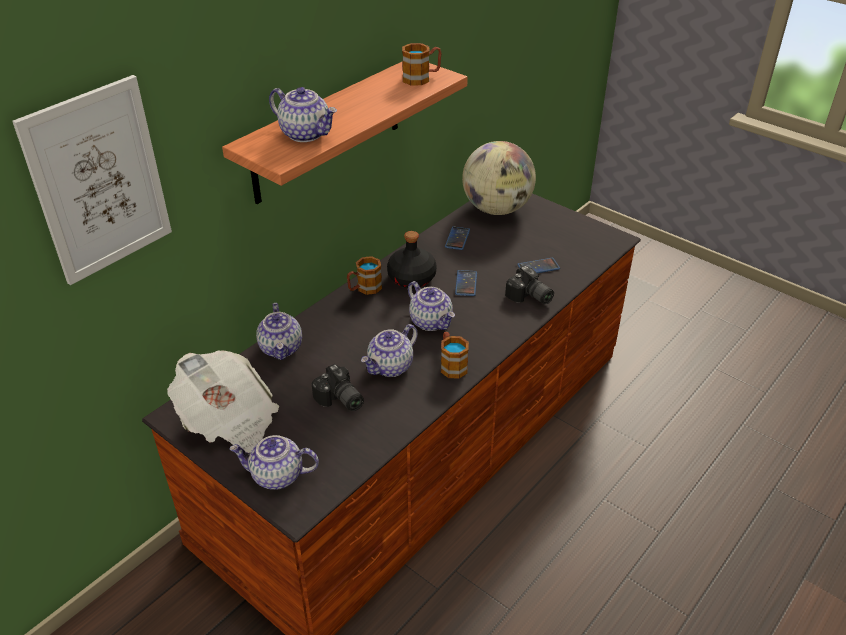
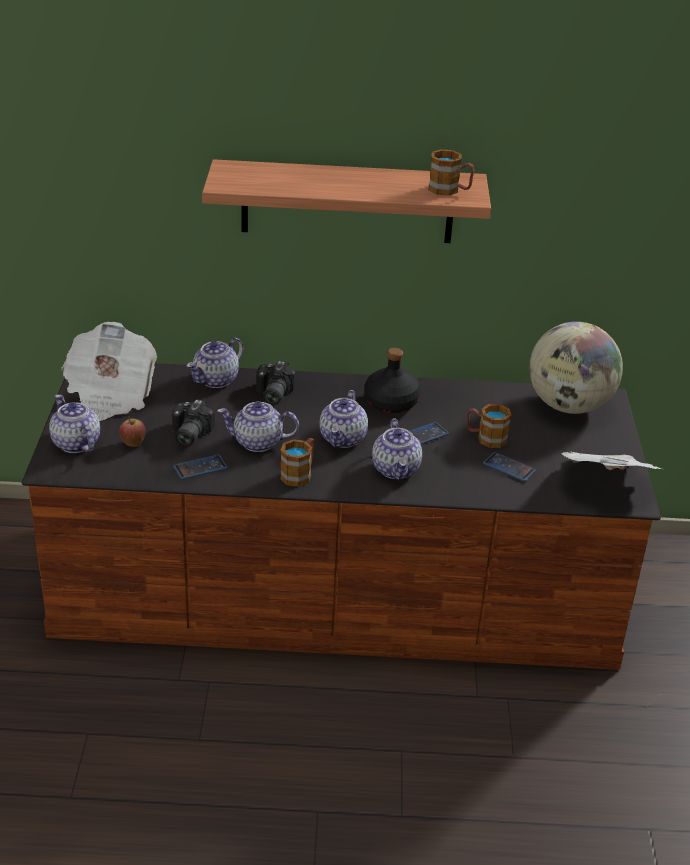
camera: 50 degrees right, 5 degrees down
picture [12,75,172,285] -> none
teapot [269,87,337,142] -> teapot moved to [372,419,422,481]
mug [347,256,382,295] -> mug moved to [467,404,511,448]
phone [445,226,470,250] -> phone moved to [173,455,228,479]
camera [505,265,554,304] -> camera moved to [256,361,296,406]
none -> apple [119,416,146,447]
none -> newspaper [561,452,662,470]

